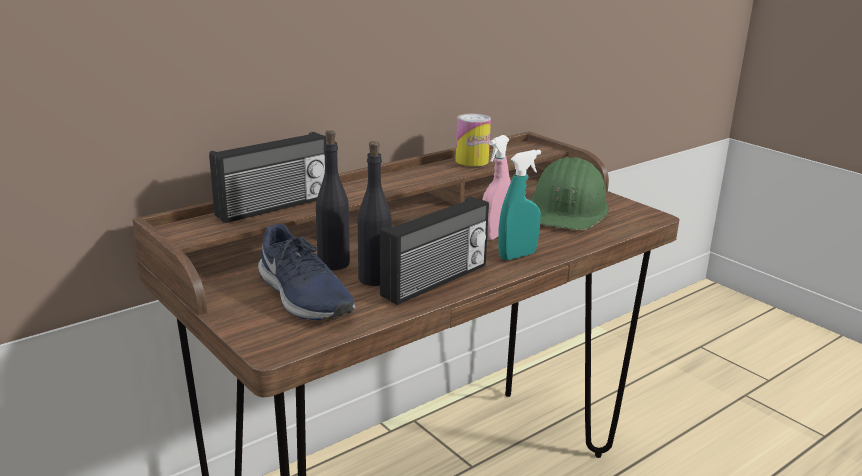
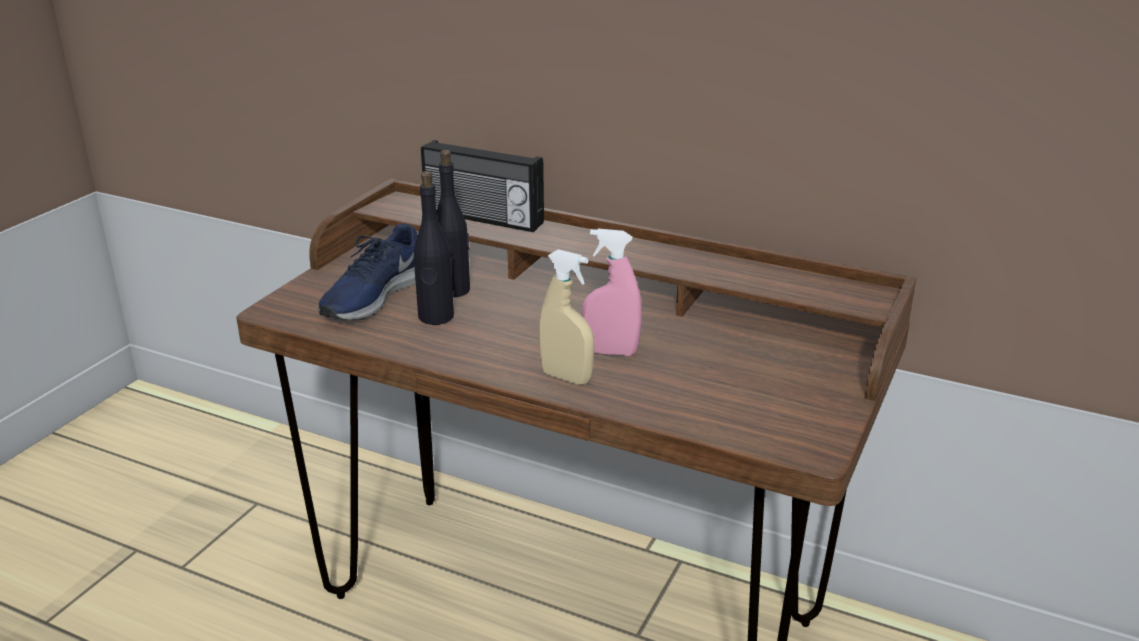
camera: 65 degrees right, 5 degrees up
radio [380,196,489,305] -> none
can [455,114,491,167] -> none
turquoise spray bottle [498,150,541,260] -> beige spray bottle [539,249,594,385]
green hard hat [531,157,609,230] -> none

